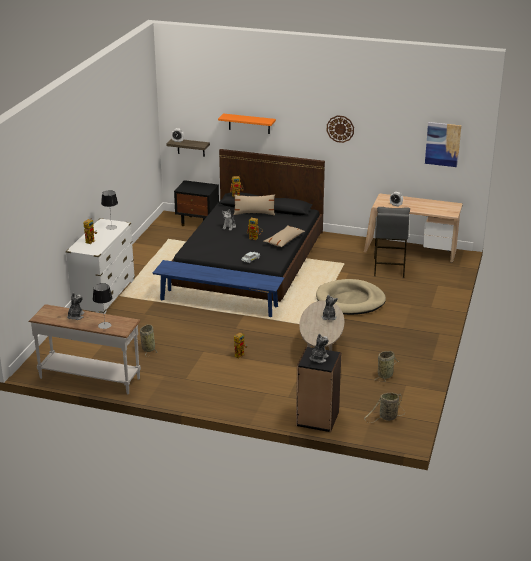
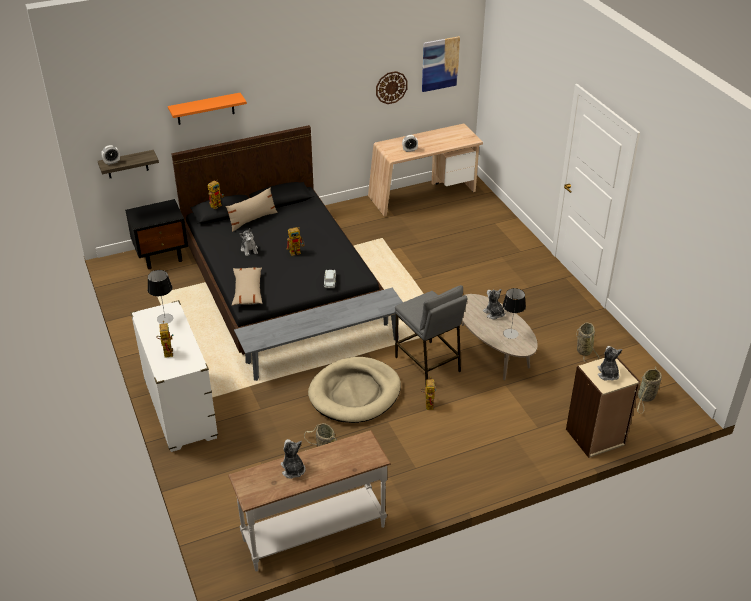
camera: 40 degrees left, 10 degrees up
table lamp [93,283,112,329] -> table lamp moved to [503,288,526,339]
blue bench [153,260,284,317] -> grey bench [234,288,403,381]
beige pillow [263,225,305,247] -> beige pillow moved to [232,267,263,306]
black bookcase [296,347,341,432] -> beige bookcase [566,357,640,458]
beige dog bed [316,279,386,315] -> beige dog bed moved to [308,357,401,423]
wall clock [327,115,354,143] -> wall clock moved to [376,71,408,104]
grey stool [374,207,410,278] -> grey stool moved to [395,285,467,382]

